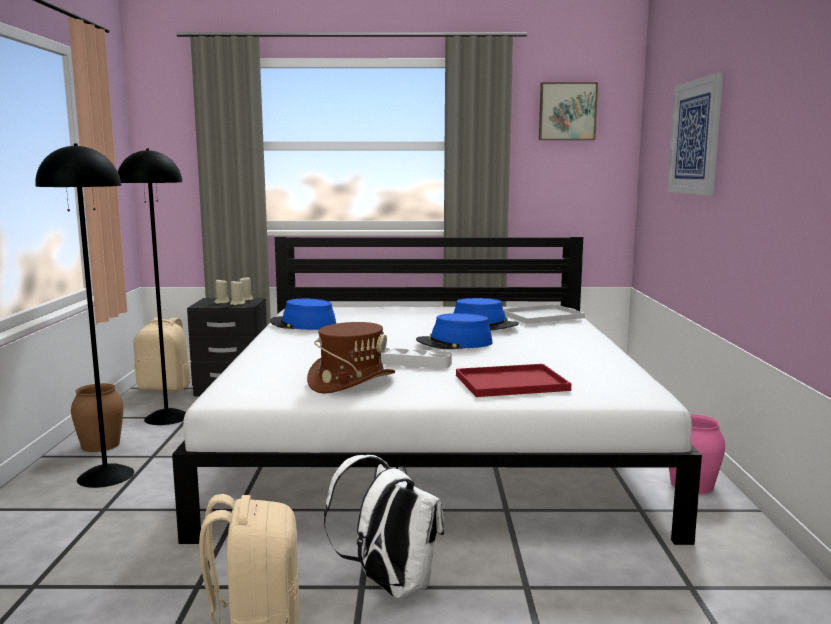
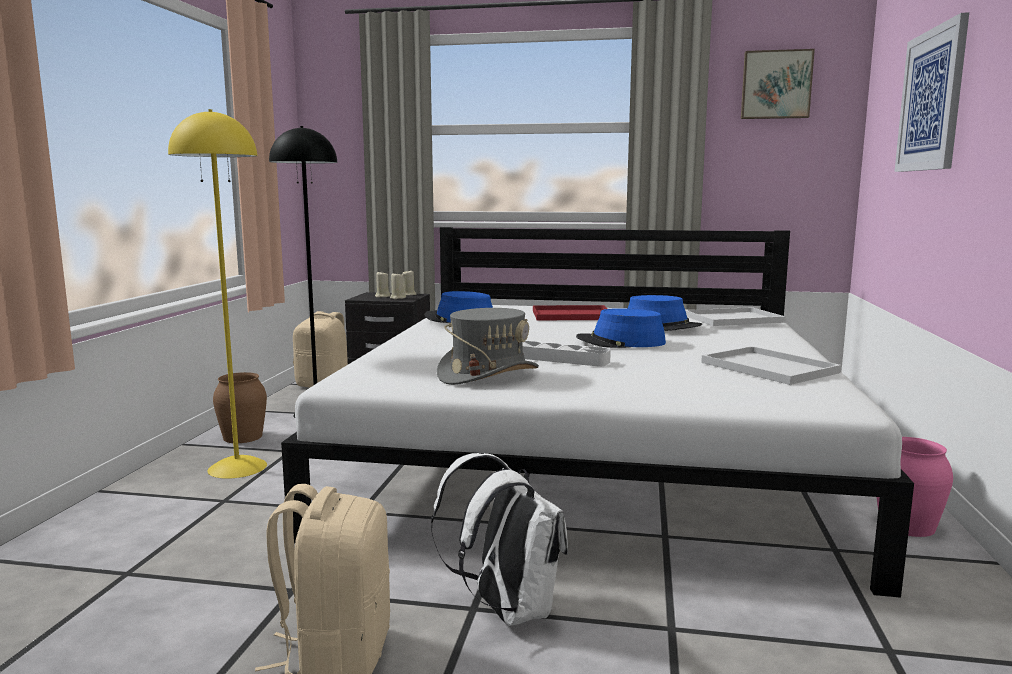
camera: 10 degrees right, 0 degrees up
black floor lamp [35,144,134,488] -> yellow floor lamp [168,109,267,479]
brown hat [307,322,395,394] -> grey hat [437,308,539,385]
red tray [456,364,571,397] -> red tray moved to [533,305,607,320]
none -> white tray [701,346,841,385]

